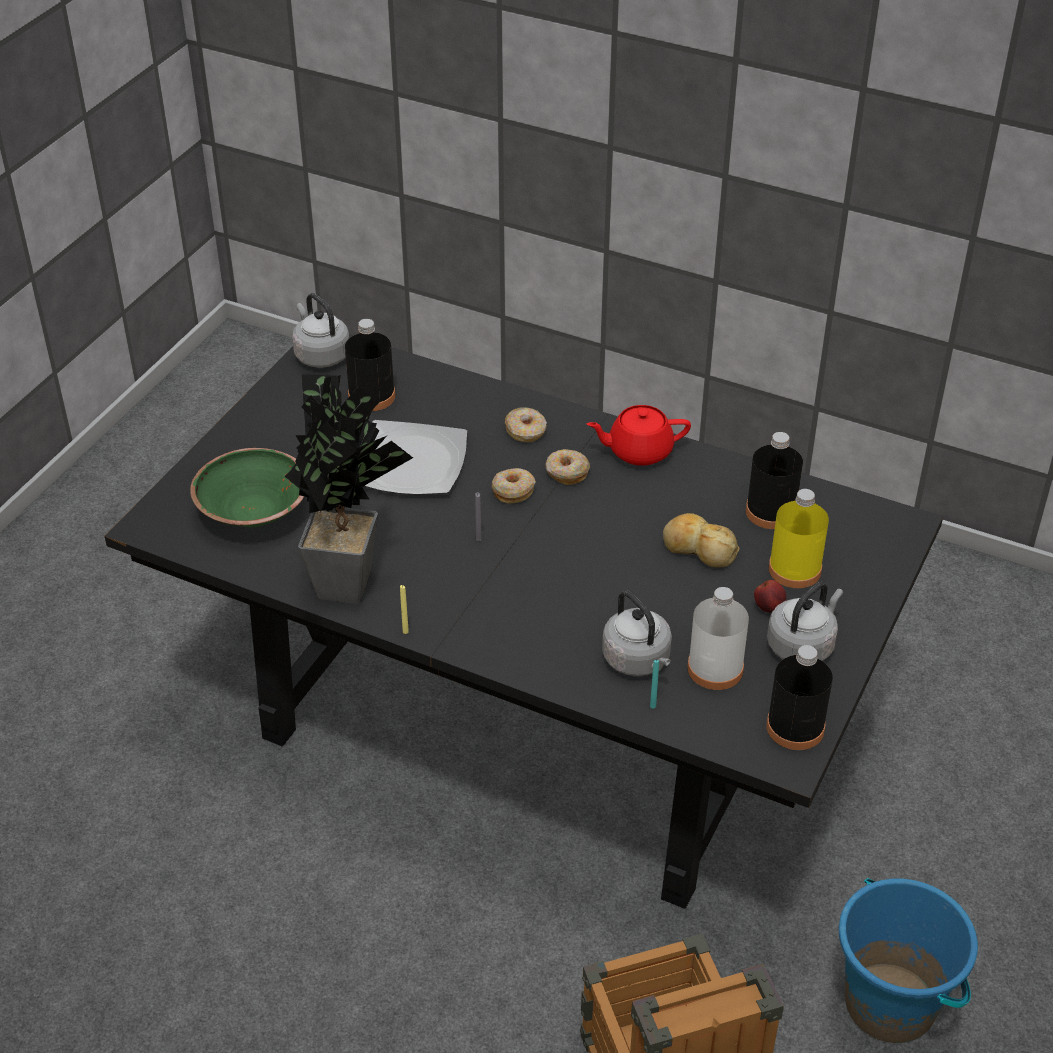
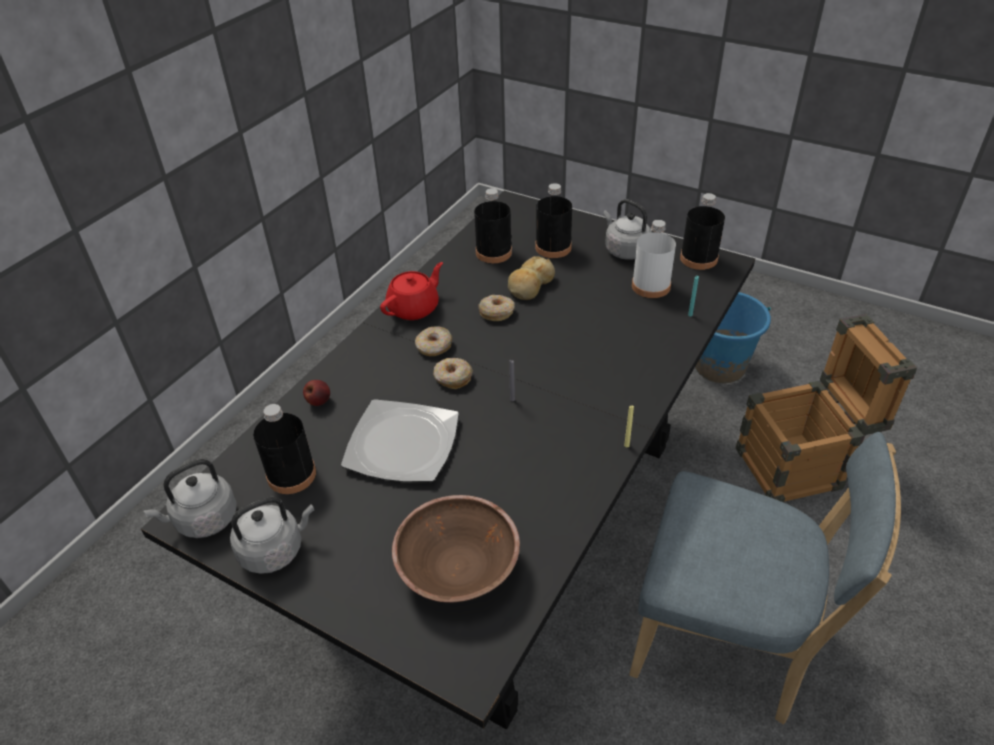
camera: 85 degrees left, 0 degrees up
green bowl [190,448,305,528] -> brown bowl [392,495,520,602]
potted plant [285,374,413,604] -> none
donut [505,407,547,442] -> donut moved to [478,295,515,321]
red teapot [587,405,691,466] -> red teapot turned 135 degrees counterclockwise [380,262,443,320]
grey kettle [602,590,672,676] -> grey kettle moved to [230,497,314,574]
apple [754,580,786,613] -> apple moved to [303,380,330,406]
yellow bottle [769,489,829,588] -> black bottle [535,183,572,258]
none -> blue chair [629,432,901,724]

